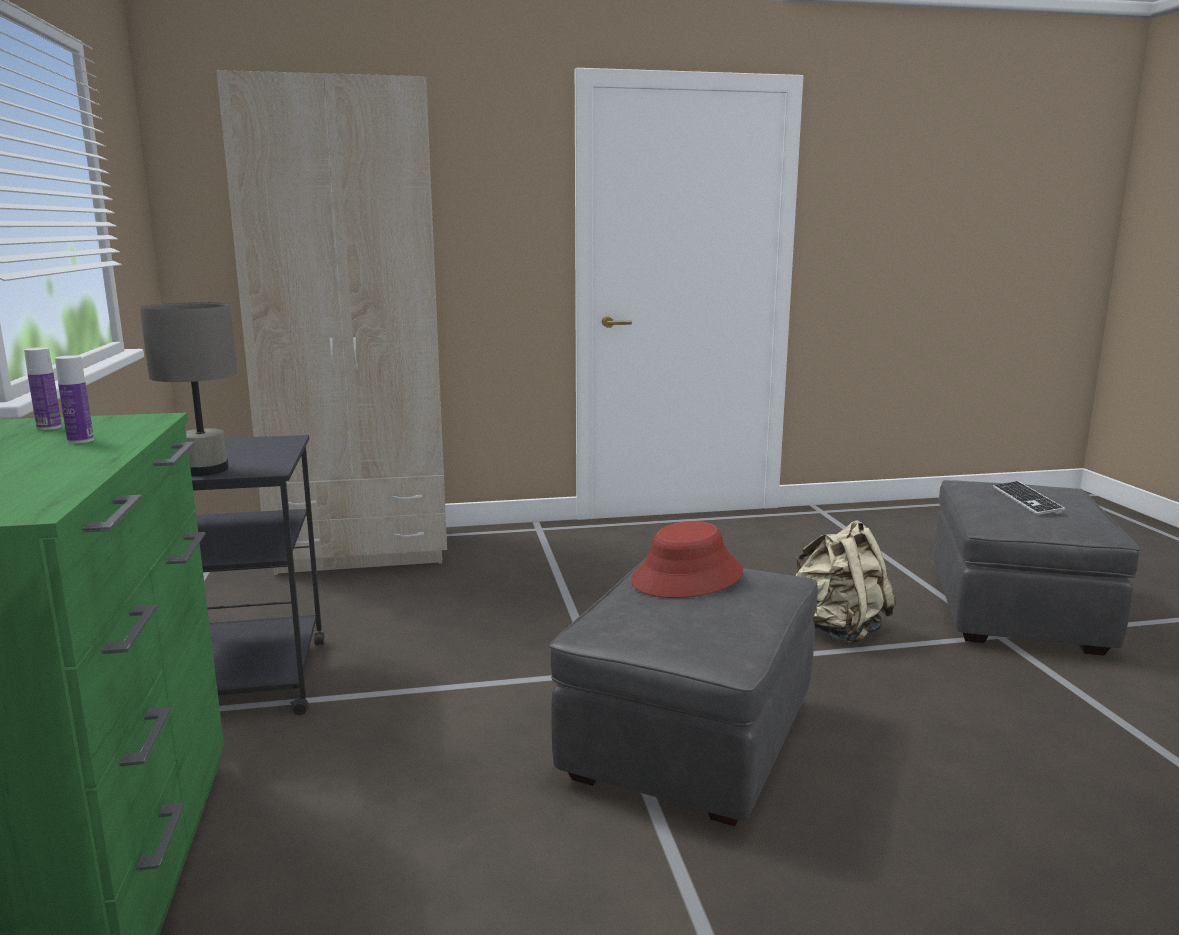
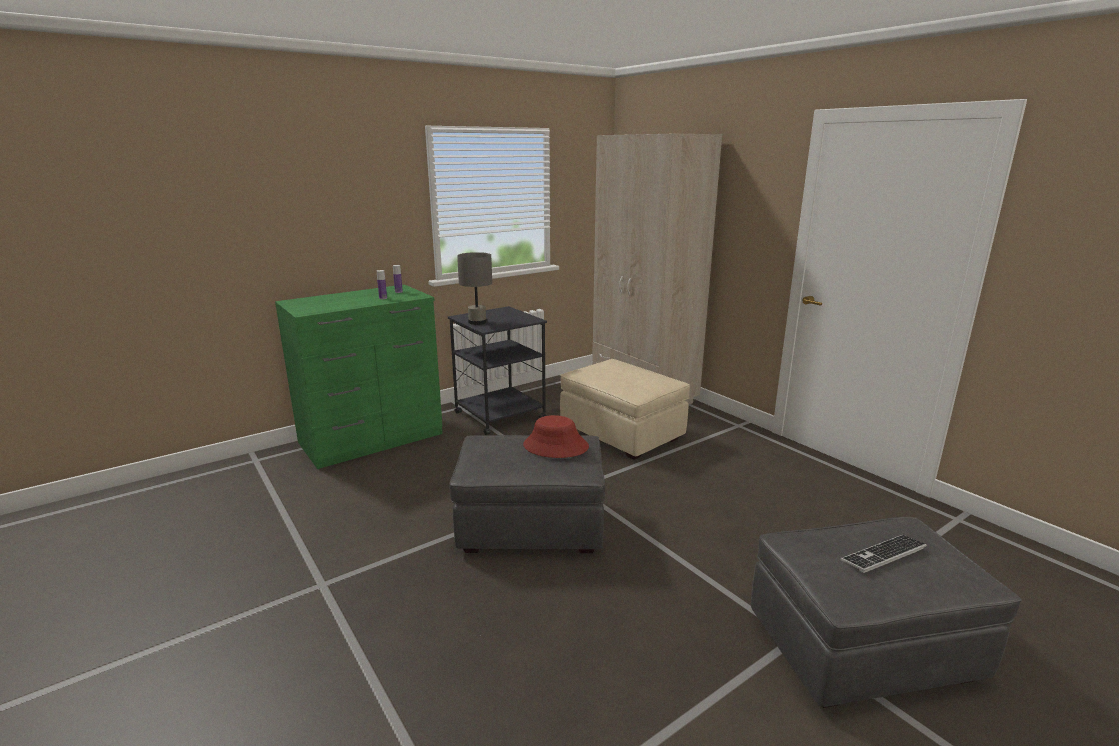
camera: 65 degrees right, 5 degrees up
beige backpack [795,520,896,644] -> none
none -> beige ottoman [560,359,690,460]

